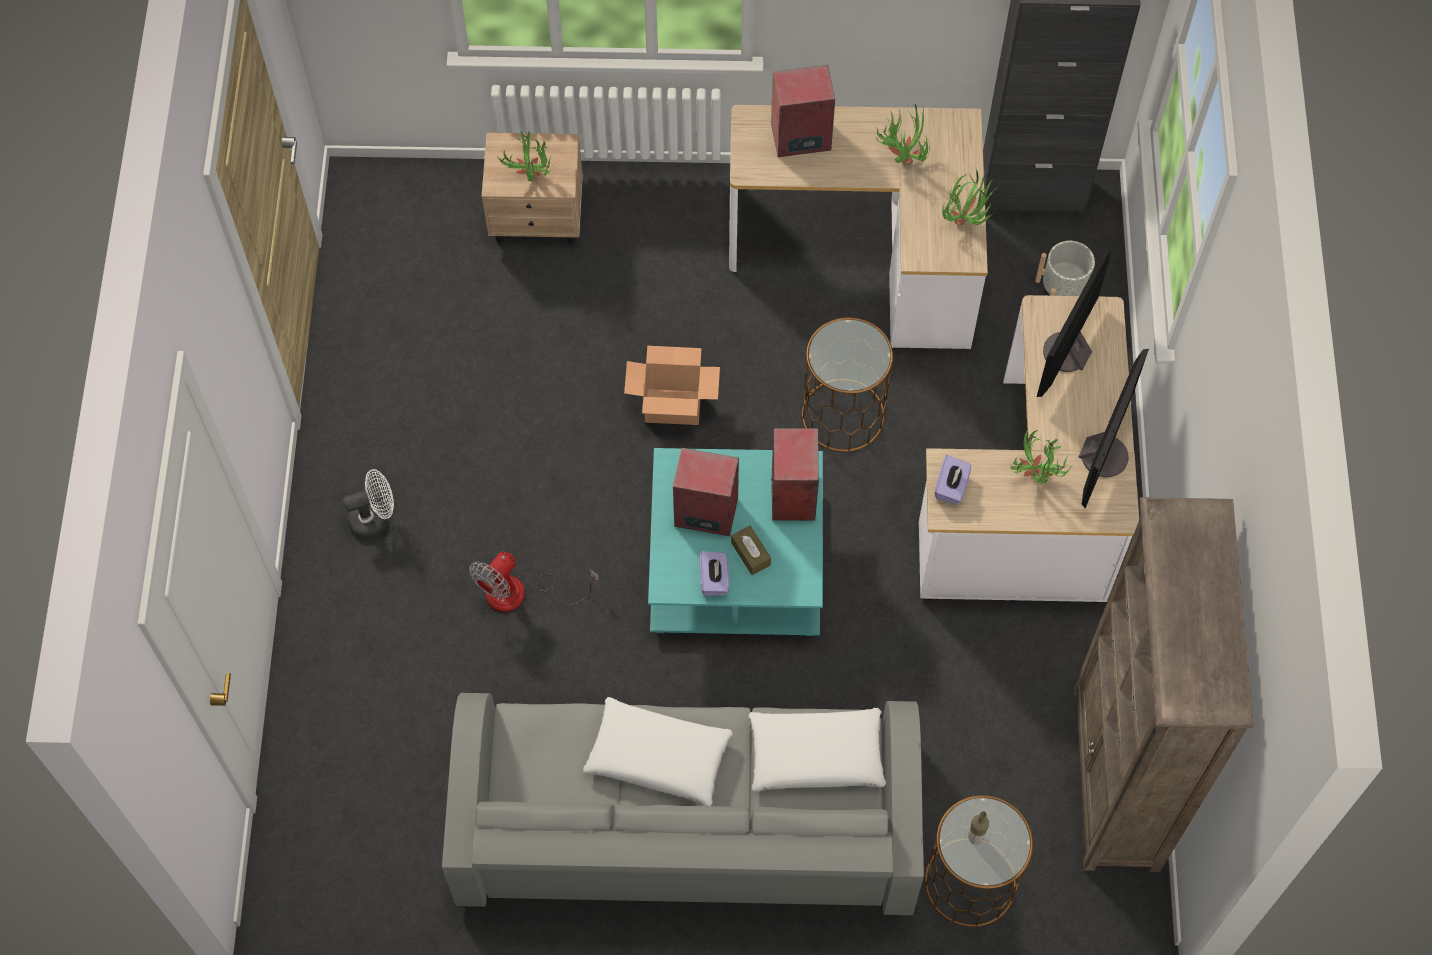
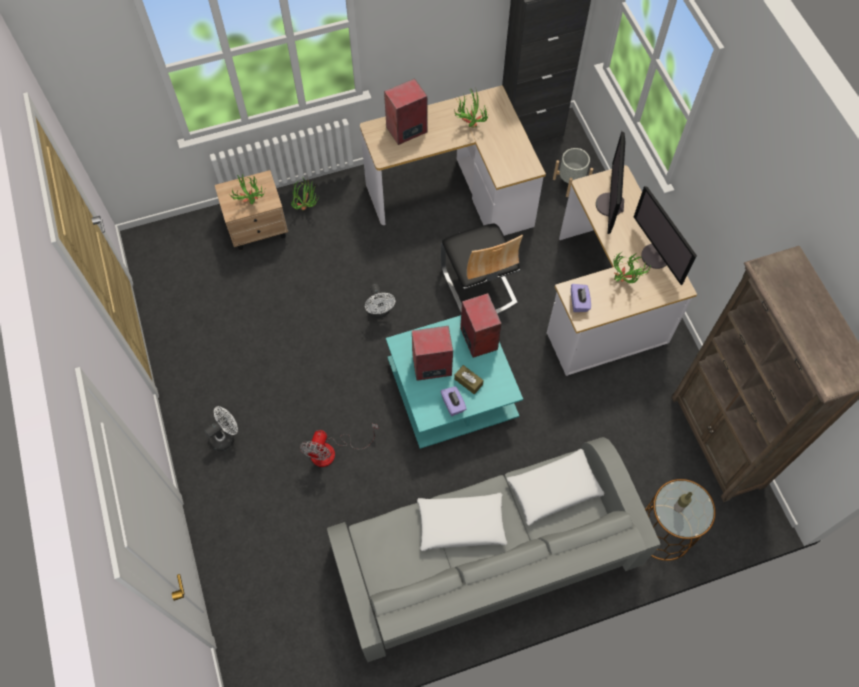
camera: 20 degrees left, 0 degrees up
cardboard box [624,346,720,425] -> white fan [365,284,395,318]
brown side table [802,317,893,452] -> chair [441,223,523,314]
potted plant [942,169,995,226] -> potted plant moved to [291,178,320,211]
monitor [1079,349,1149,508] -> monitor turned 150 degrees clockwise [634,186,697,286]

